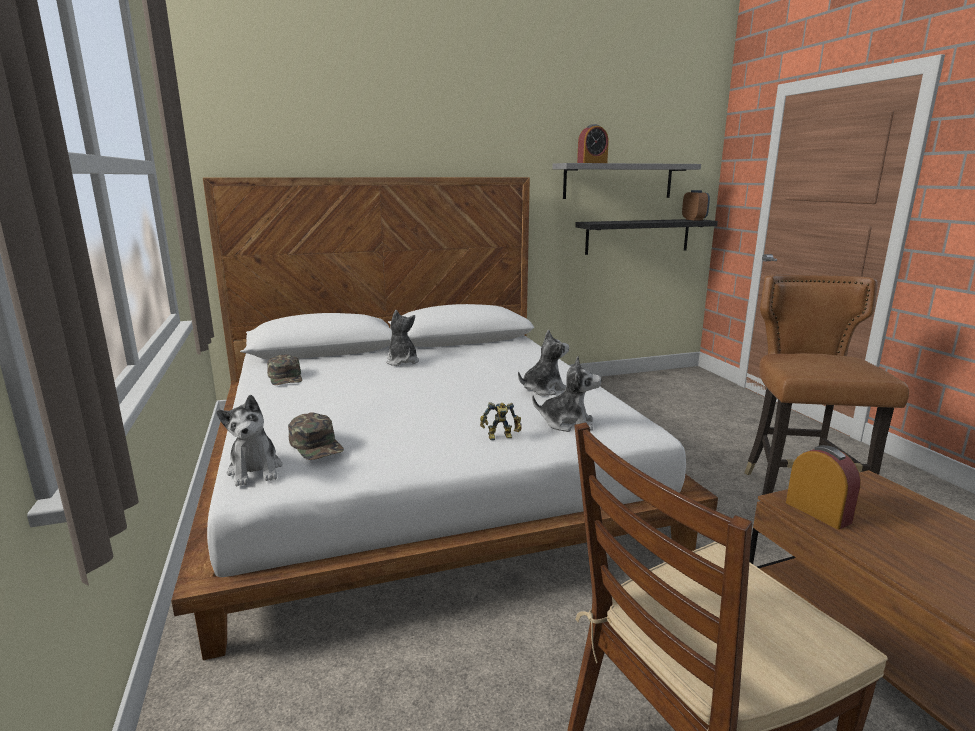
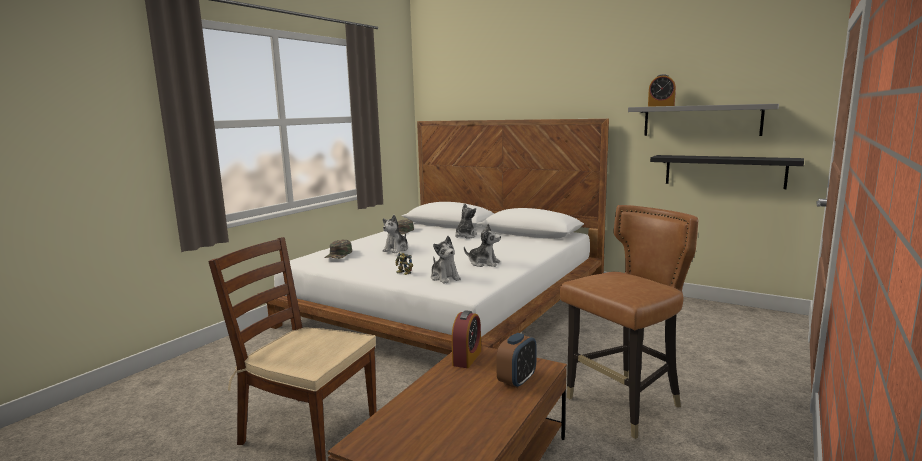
camera: 50 degrees right, 5 degrees down
plush toy [216,395,283,486] -> plush toy moved to [382,215,408,253]
alarm clock [682,190,710,221] -> alarm clock moved to [496,333,537,388]

